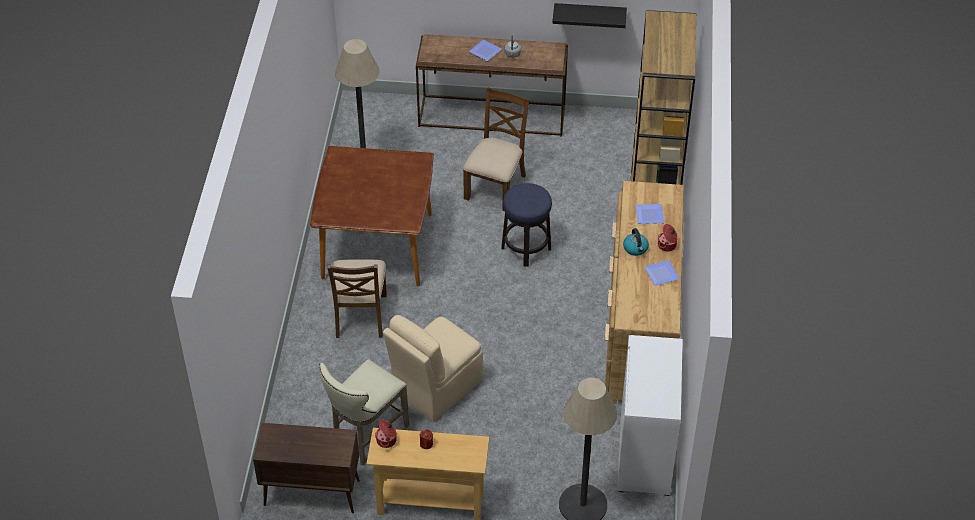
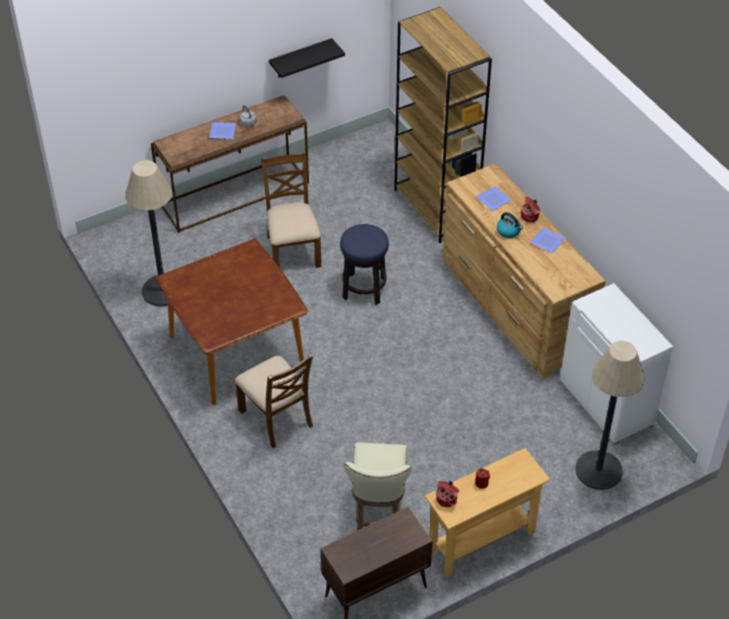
camera: 35 degrees left, 0 degrees up
beige chair [383,315,483,422] -> none

